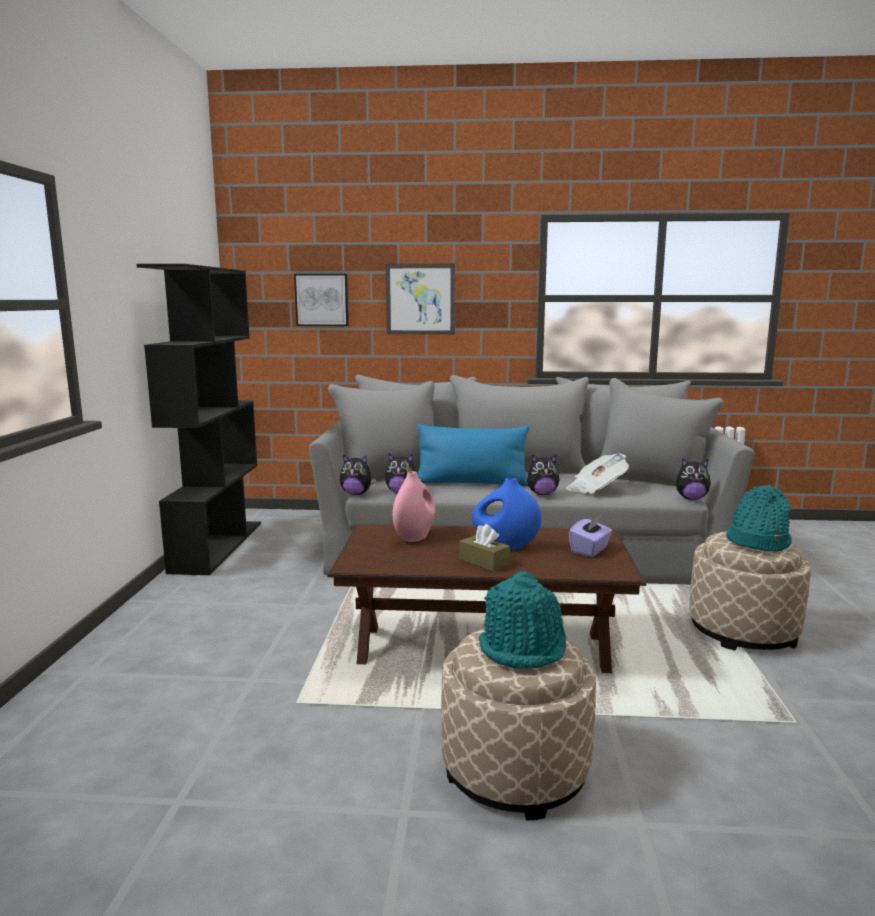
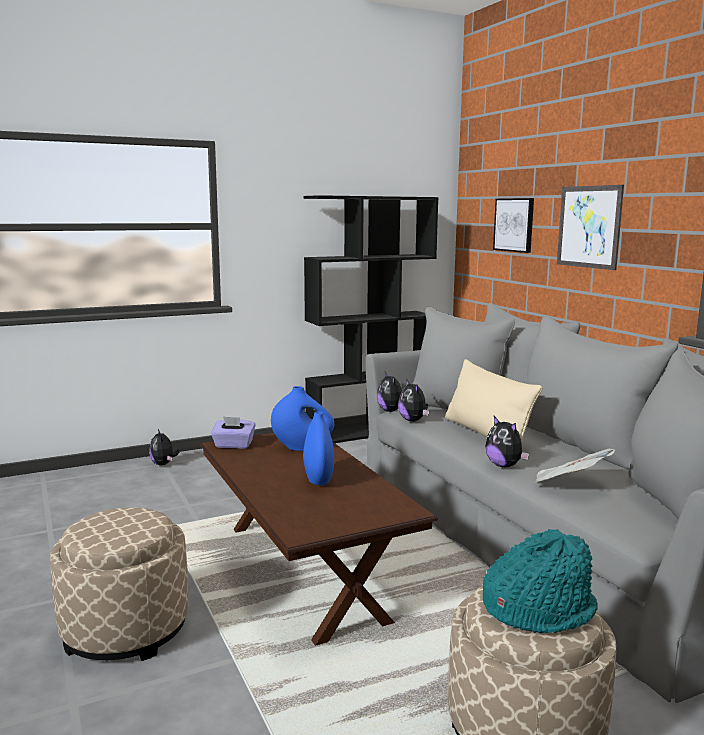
camera: 60 degrees right, 0 degrees up
pink vase [393,471,436,542] -> blue vase [271,386,334,451]
blue pillow [417,424,529,486] -> beige pillow [445,359,543,442]
brown tissue box [459,524,510,572] -> none
turquoise hat [479,571,566,669] -> none
purple tissue box [569,515,612,557] -> purple tissue box moved to [211,416,255,449]
plush toy [676,459,711,500] -> plush toy moved to [149,429,180,466]

